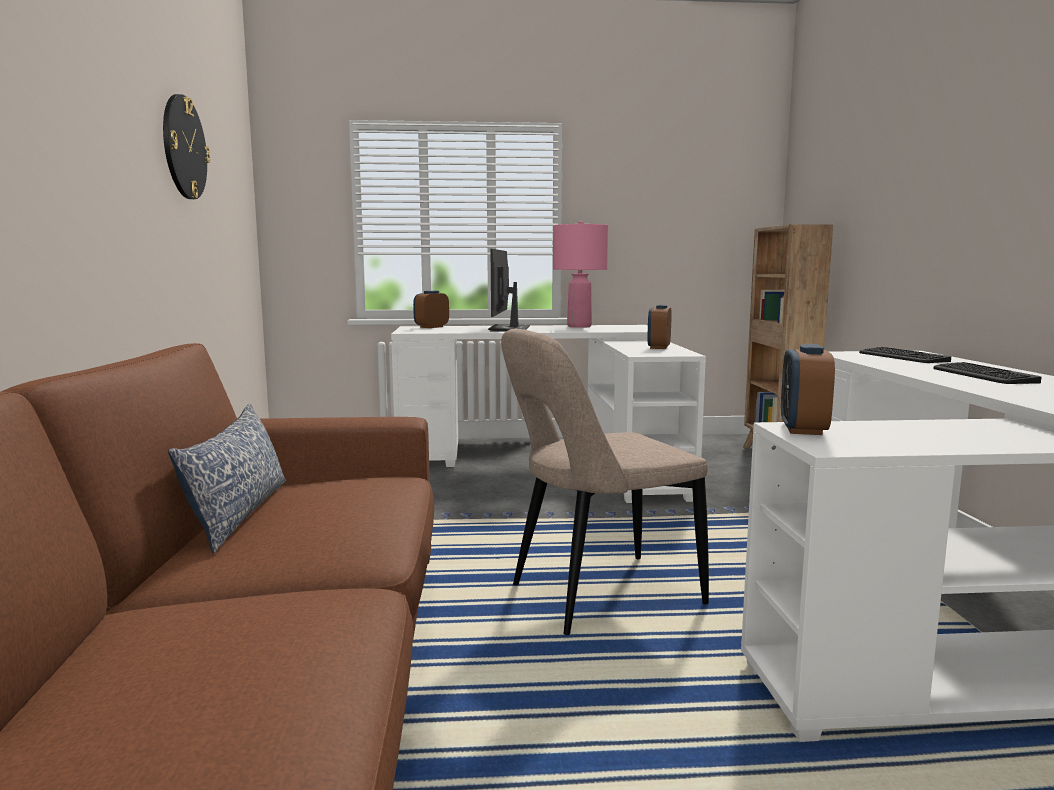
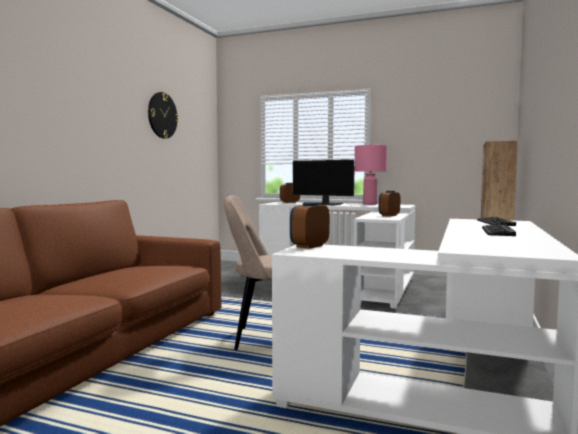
camera: 25 degrees right, 5 degrees down
pillow [168,403,286,553] -> none
monitor [488,249,530,332] -> monitor turned 90 degrees counterclockwise [293,160,354,205]

